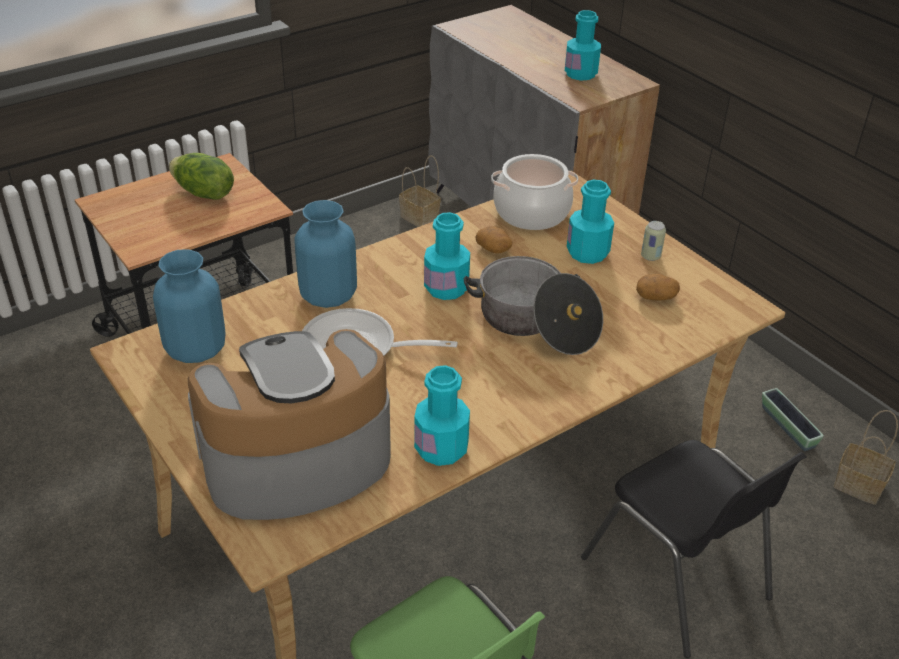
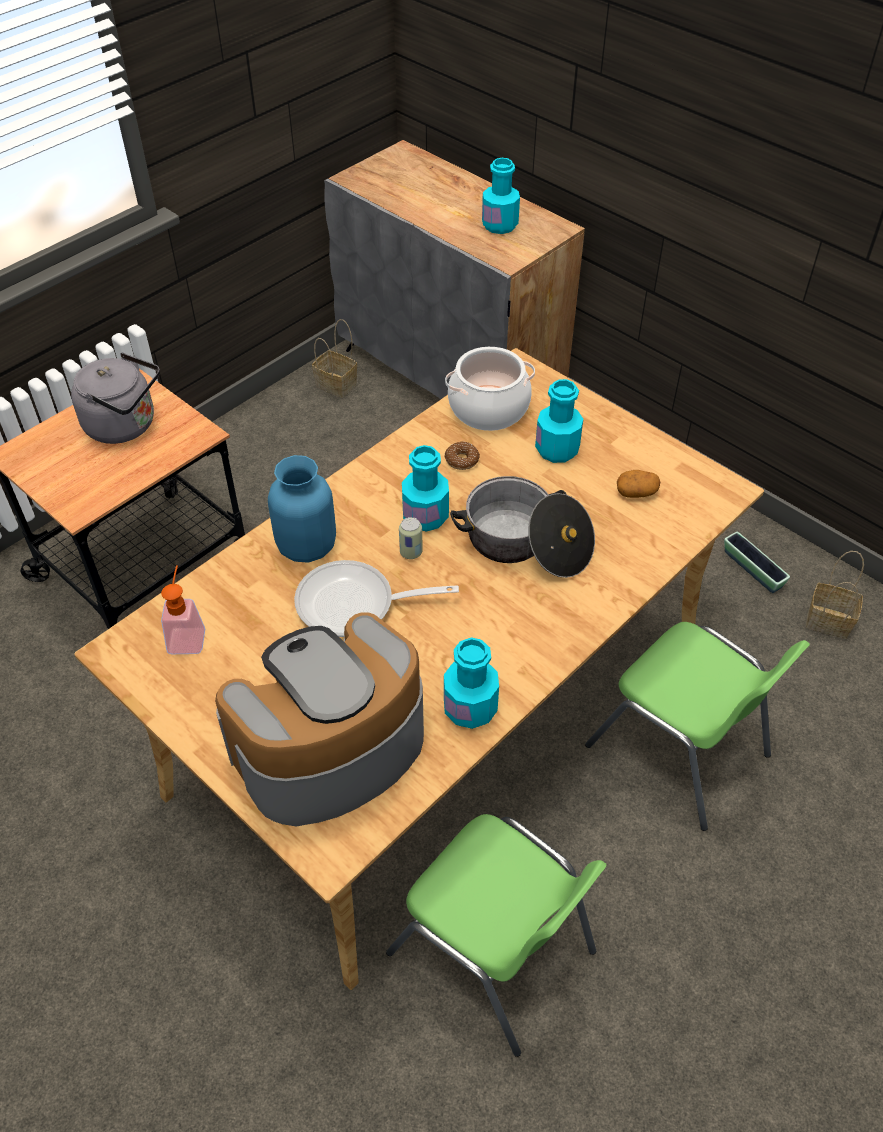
camera: 10 degrees left, 10 degrees up
blue vase [153,249,226,363] -> soap dispenser [161,565,205,654]
lettuce [169,153,234,200] -> grey kettle [71,353,160,444]
potato [476,226,512,254] -> donut [444,441,480,470]
black chair [581,440,807,658] -> green chair [585,622,810,831]
can [641,221,666,261] -> can moved to [399,517,423,559]

